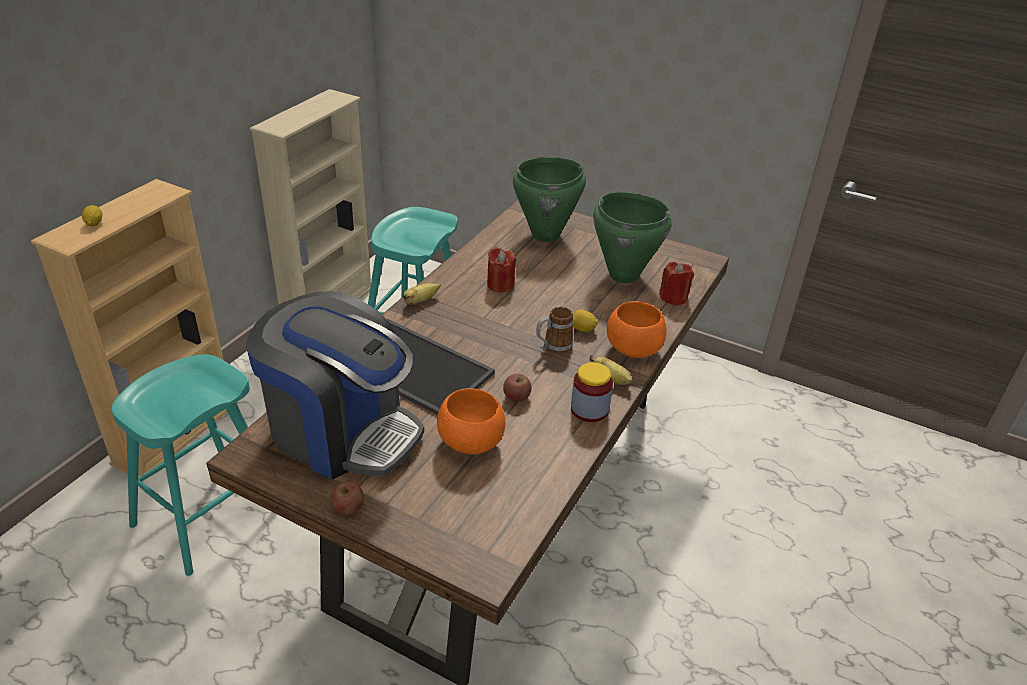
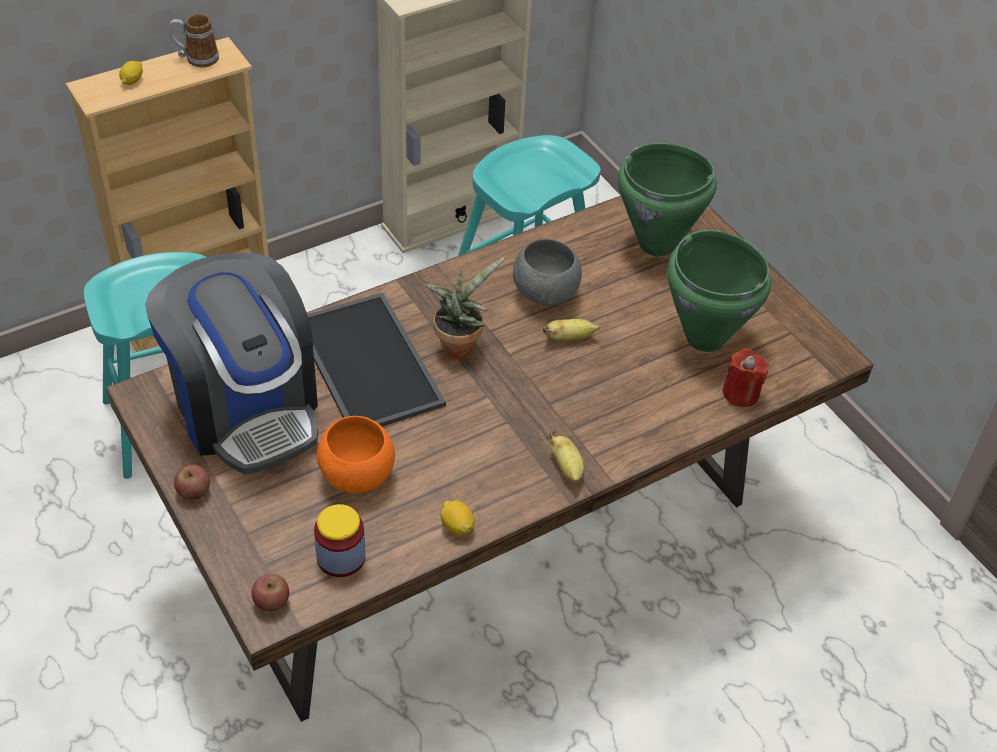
camera: 30 degrees right, 10 degrees up
banana [403,283,441,304] -> banana moved to [543,319,600,341]
red candle [487,247,516,292] -> grey bowl [513,239,582,306]
apple [503,374,532,402] -> apple moved to [251,574,289,612]
mug [536,307,573,354] -> mug moved to [168,14,219,67]
jar [571,362,613,422] -> jar moved to [314,504,366,577]
lemon [573,309,597,332] -> lemon moved to [441,500,475,535]
orange bowl [607,301,667,358] -> none
none -> potted plant [423,258,504,359]

